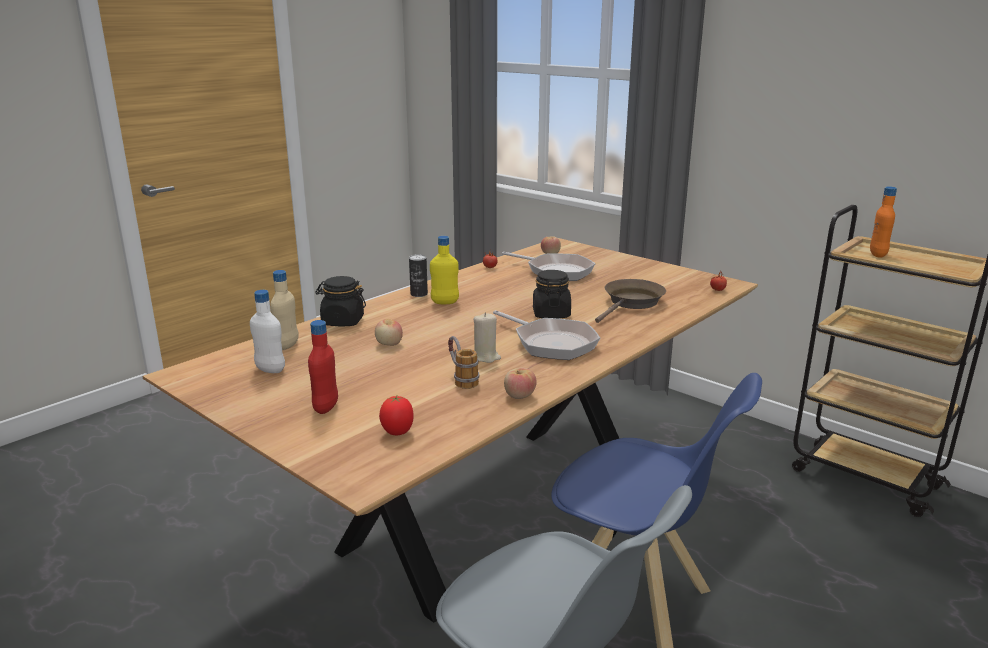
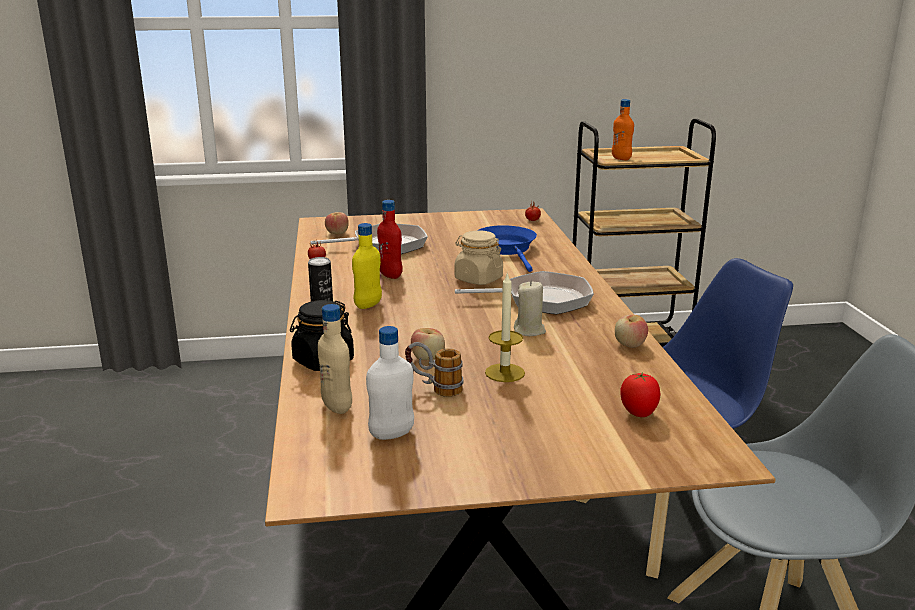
camera: 50 degrees left, 0 degrees up
red bottle [308,320,338,414] -> red bottle moved to [377,200,403,279]
mug [448,336,480,389] -> mug moved to [405,342,463,397]
black jar [533,270,571,318] -> beige jar [455,231,503,285]
brown frying pan [595,279,666,323] -> blue frying pan [477,225,537,272]
none -> candle [485,272,525,382]

